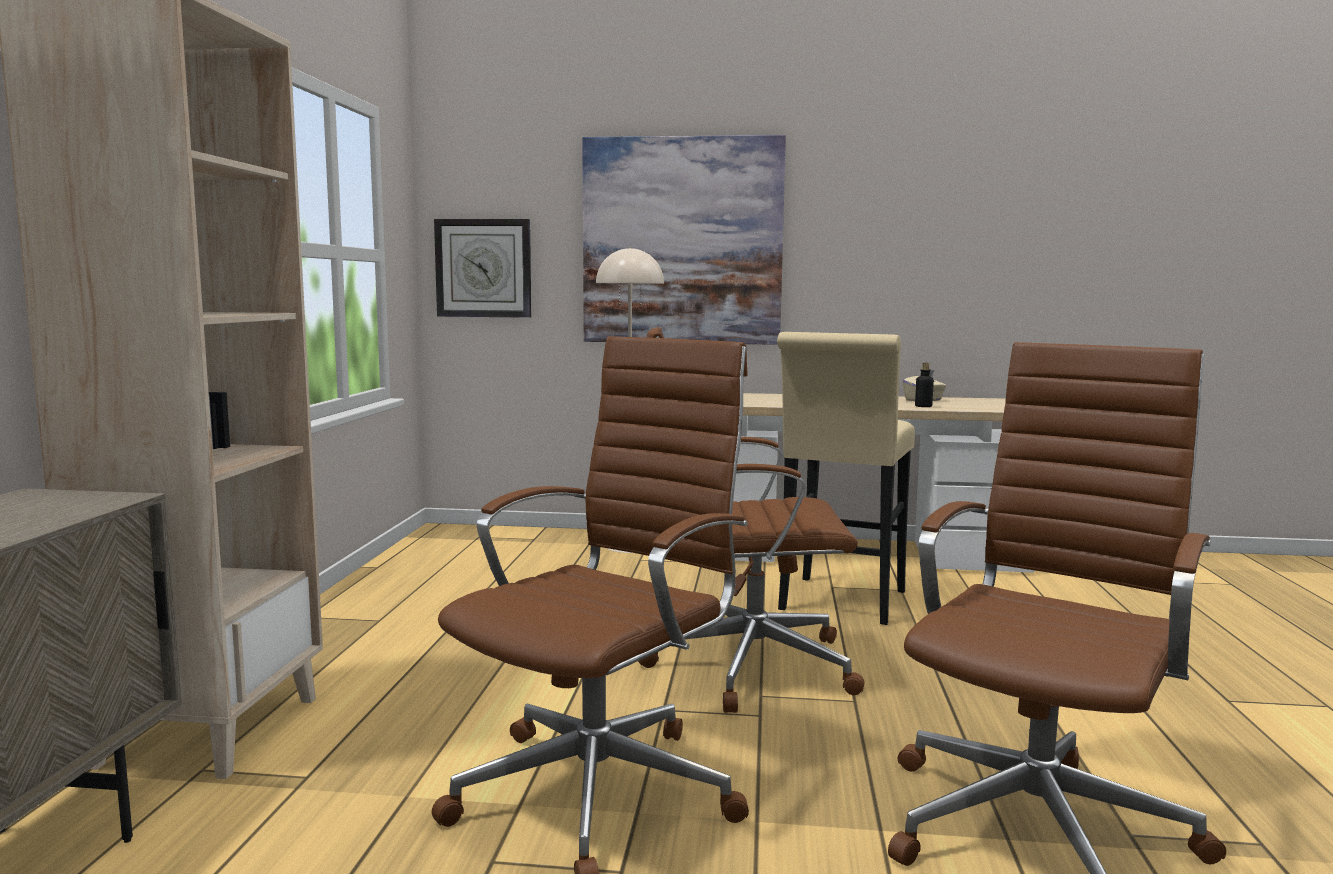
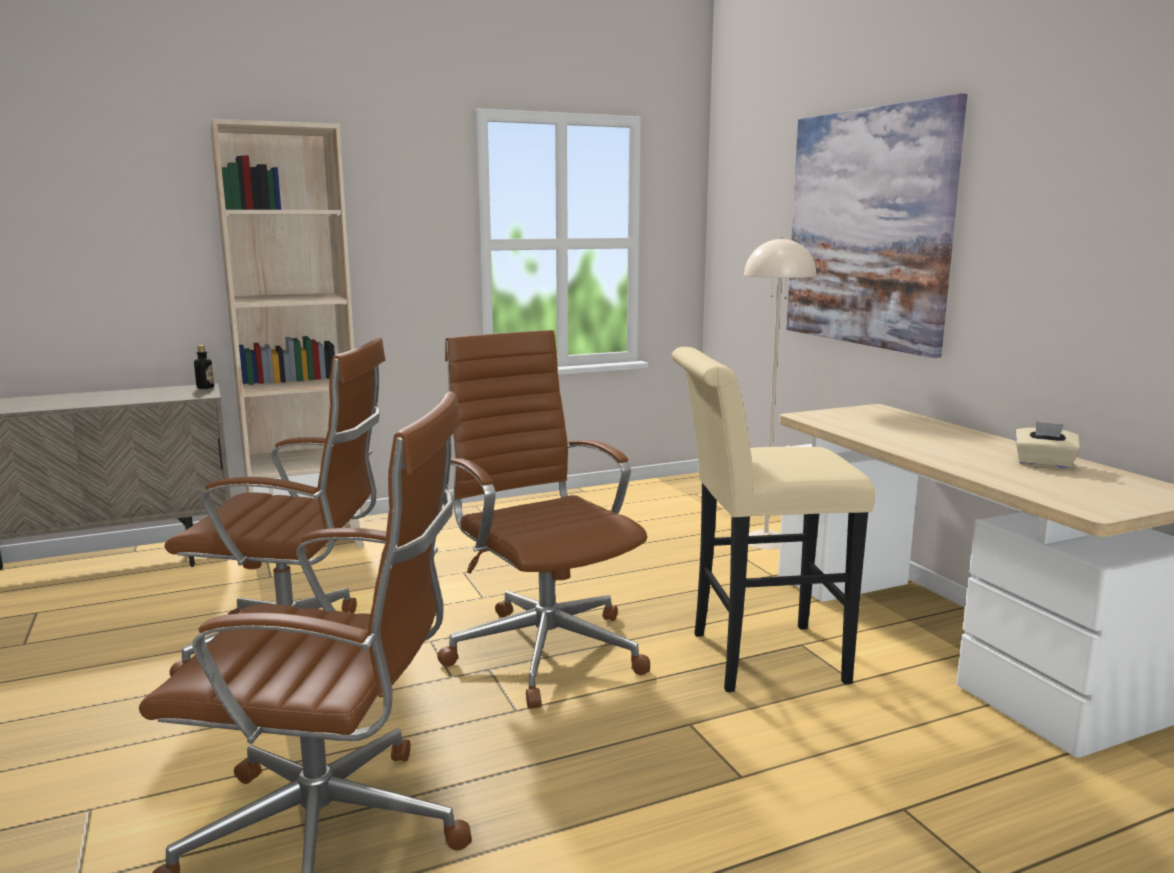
camera: 60 degrees right, 5 degrees up
wall clock [434,219,531,318] -> none
bottle [915,363,934,407] -> bottle moved to [194,345,214,389]

